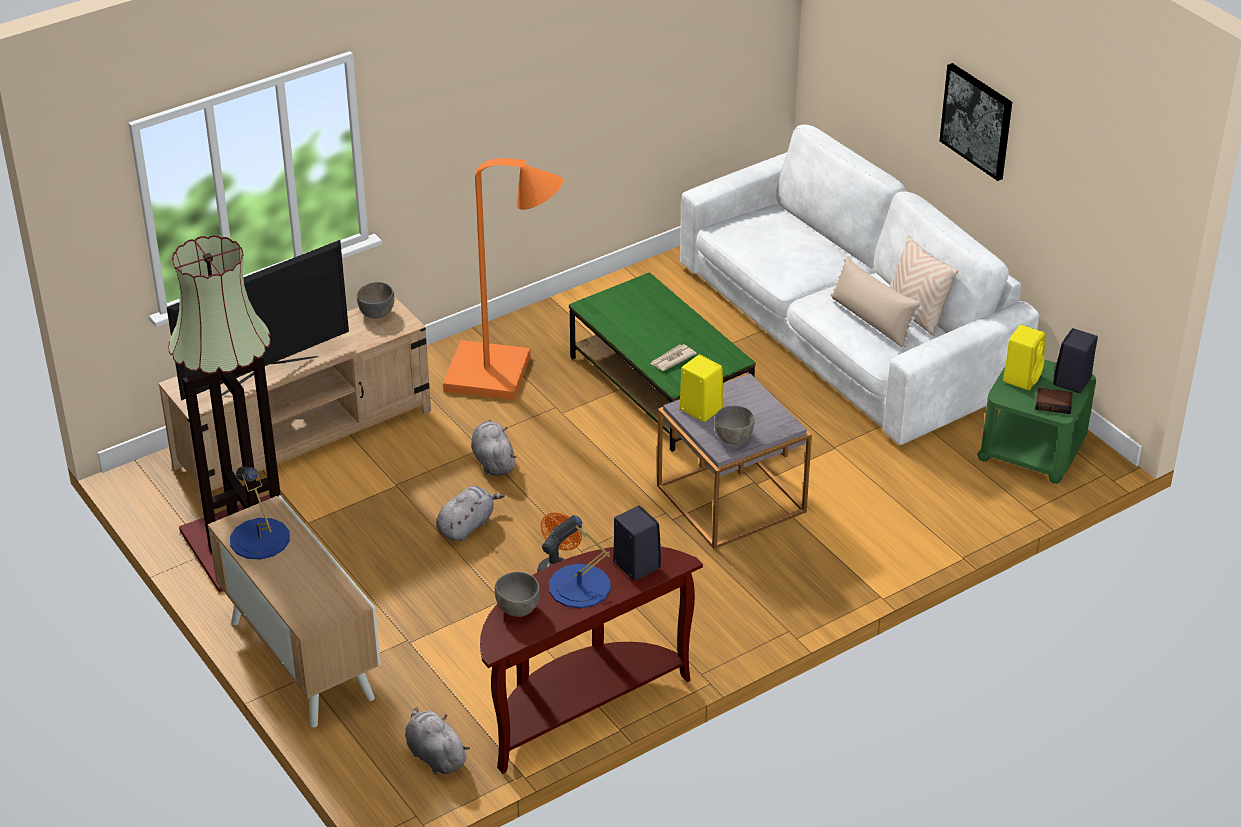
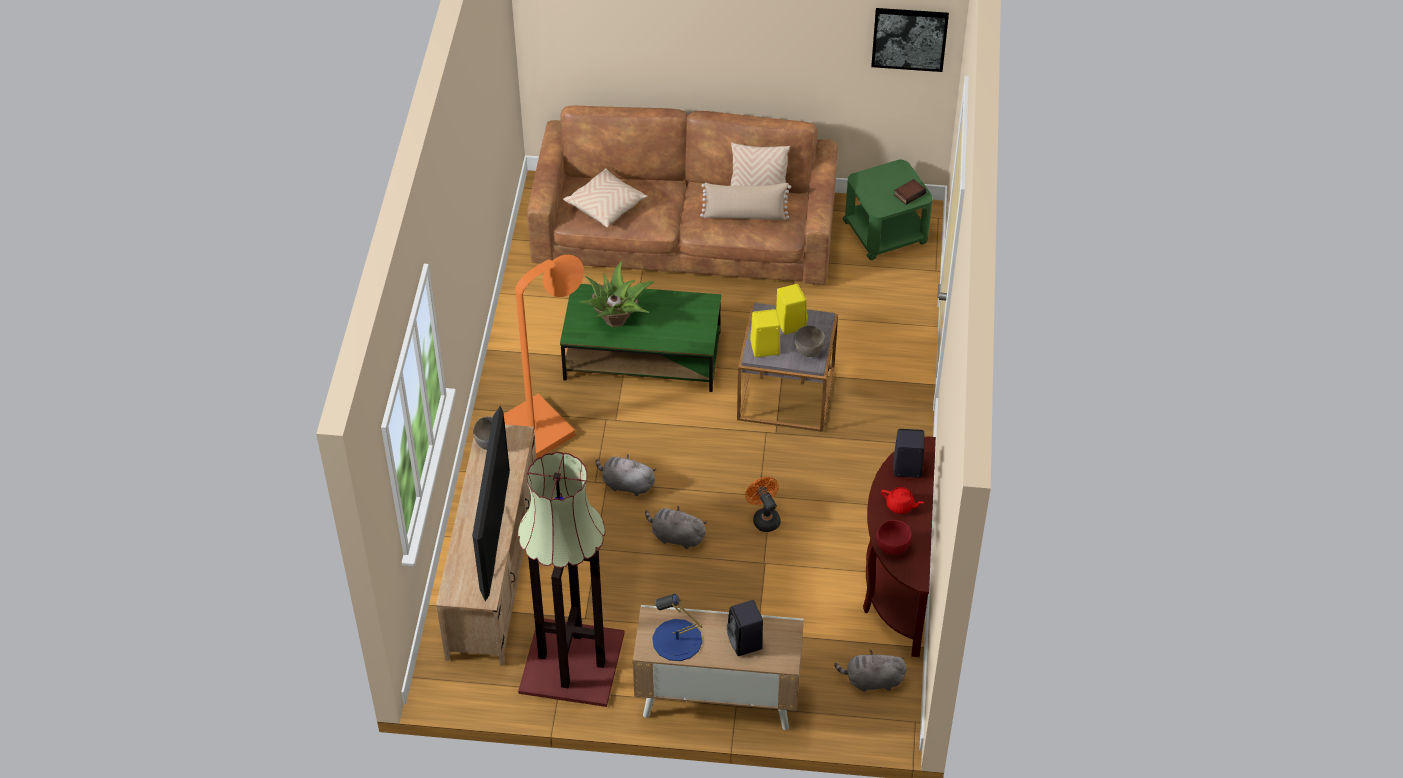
camera: 50 degrees left, 10 degrees up
grey plush toy [436,486,505,541] -> grey plush toy turned 60 degrees counterclockwise [645,506,707,549]
grey bowl [495,572,540,617] -> red bowl [876,520,912,555]
blue table lamp [549,515,611,608] -> red teapot [881,487,924,514]
newspaper [650,344,697,371] -> none
white sofa [680,125,1039,445] -> brown sofa [527,106,838,285]
picture [939,63,1012,181] -> picture moved to [871,8,949,72]
yellow speaker [1003,325,1046,390] -> yellow speaker moved to [776,284,808,335]
black speaker [1054,328,1098,393] -> black speaker moved to [727,600,763,656]
none -> beige pillow [563,168,647,228]
none -> potted plant [579,262,654,327]

